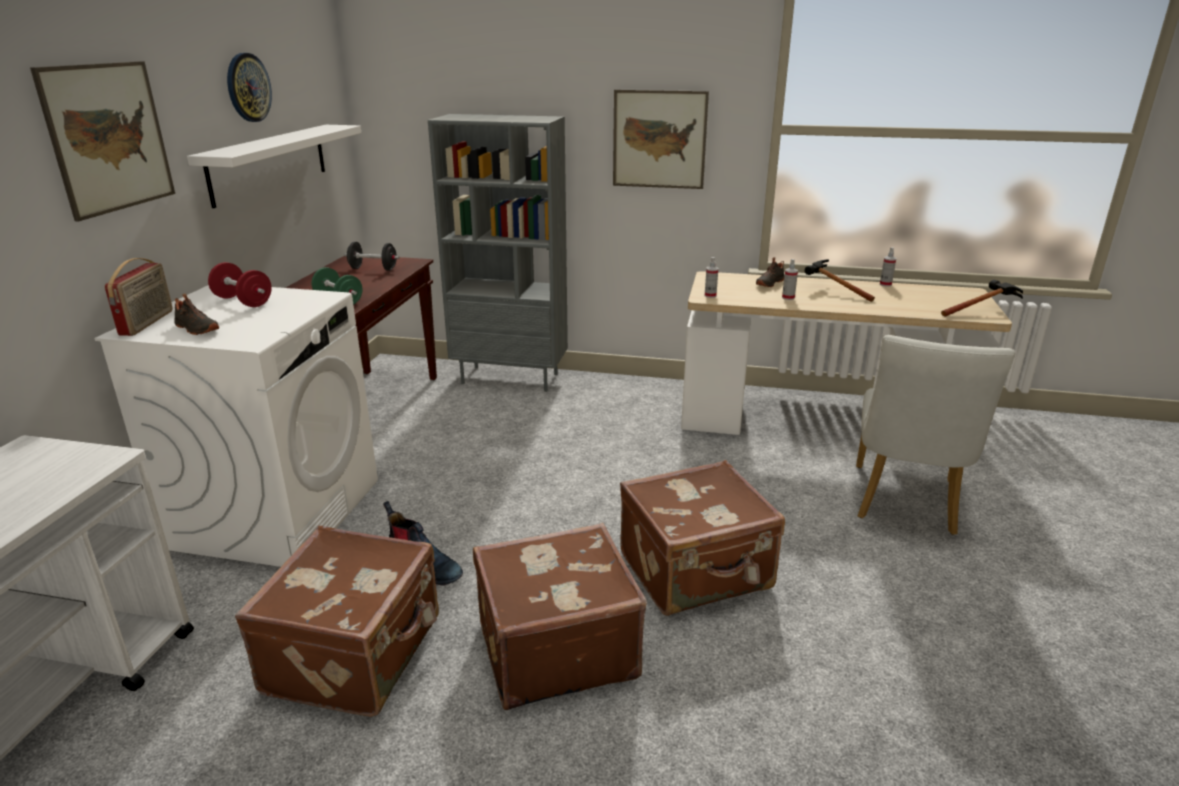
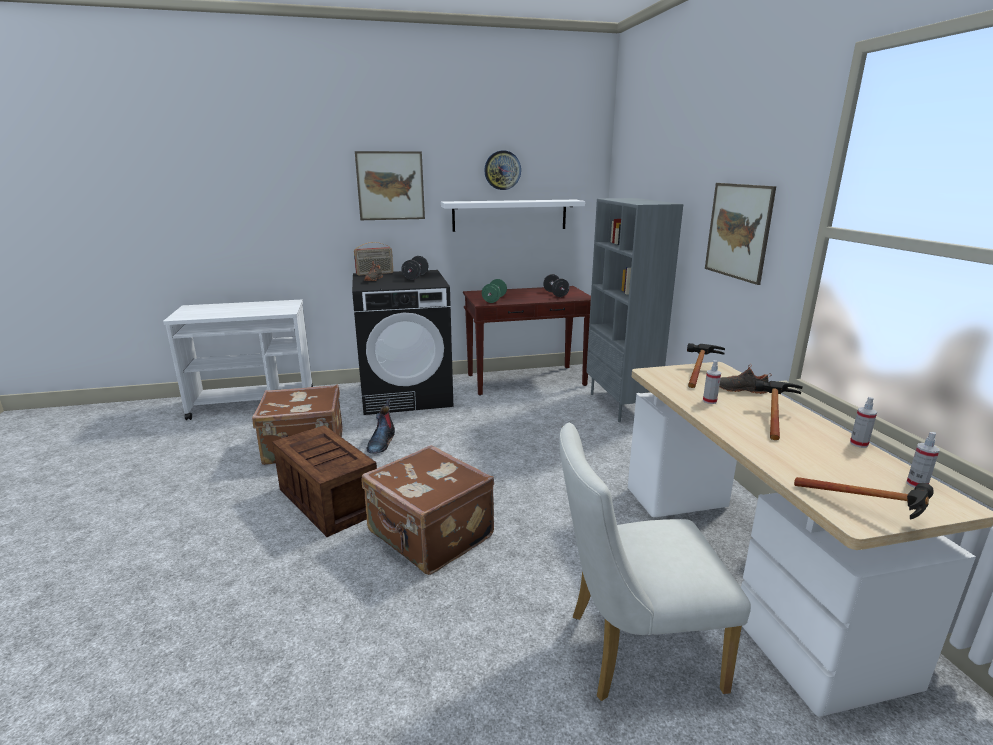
camera: 65 degrees right, 5 degrees down
white washing machine [94,285,378,567] -> black washing machine [352,270,453,415]
red dumbbell [208,262,272,307] -> black dumbbell [401,256,428,280]
brown suitcase [473,523,647,710] -> crate [272,425,377,537]
spray bottle [705,257,718,298] -> spray bottle moved to [906,432,939,488]
none -> hammer [687,343,725,388]

